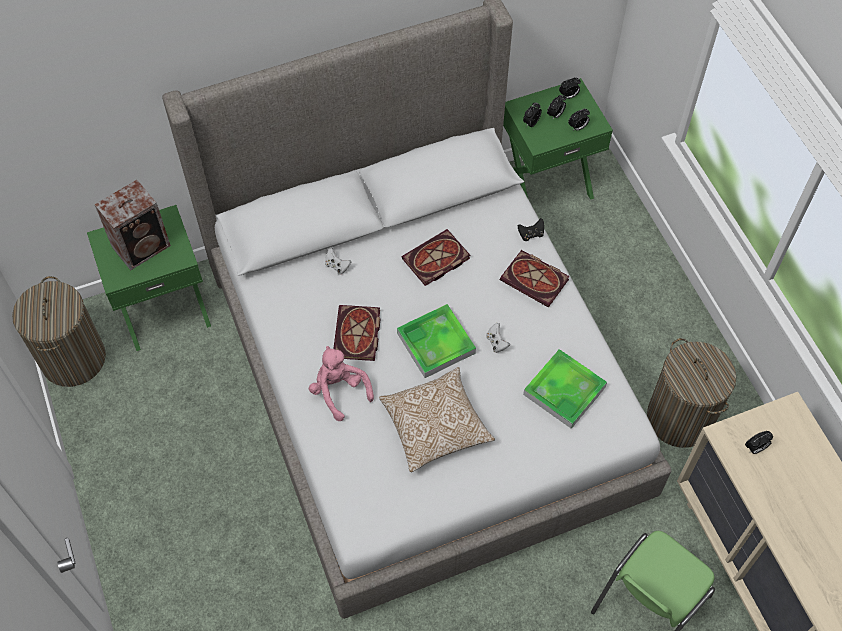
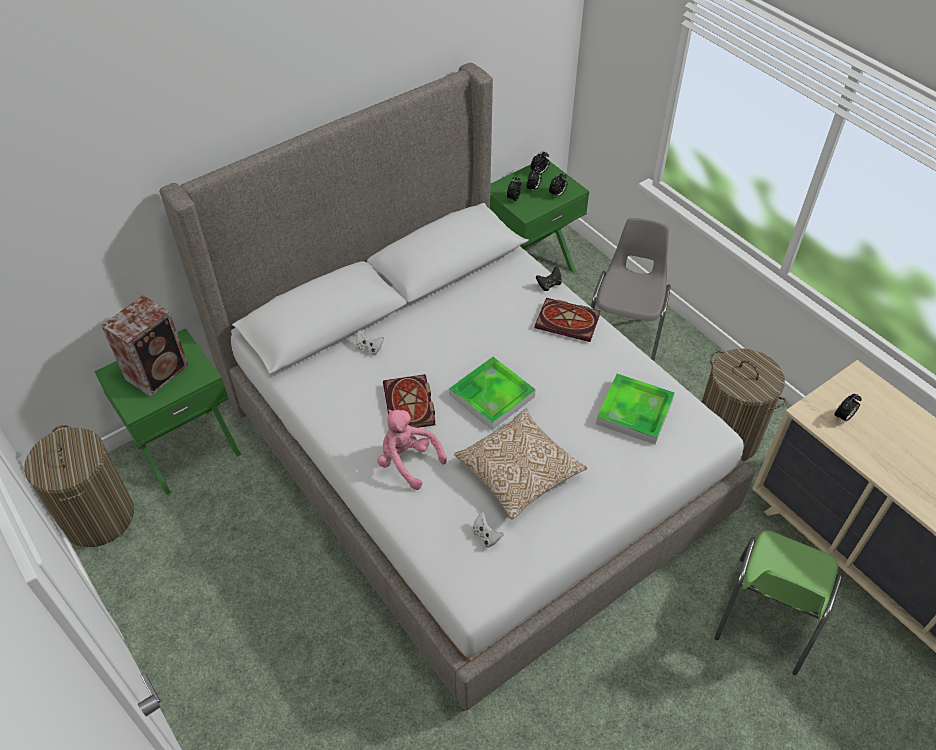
camera: 15 degrees left, 10 degrees down
book [402,229,470,286] -> none
white game controller [486,323,510,353] -> white game controller moved to [472,512,503,548]
none -> grey chair [591,218,671,361]

